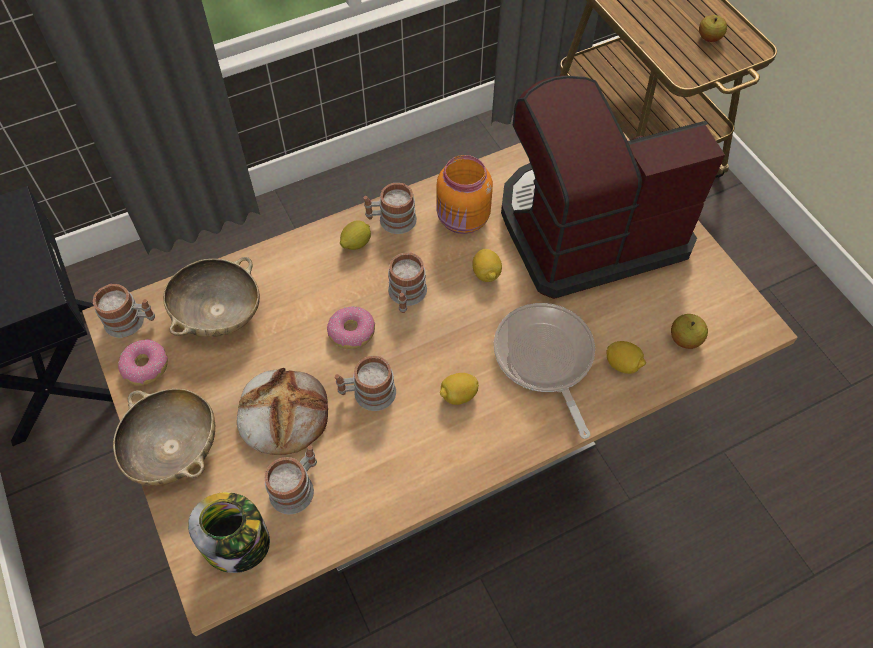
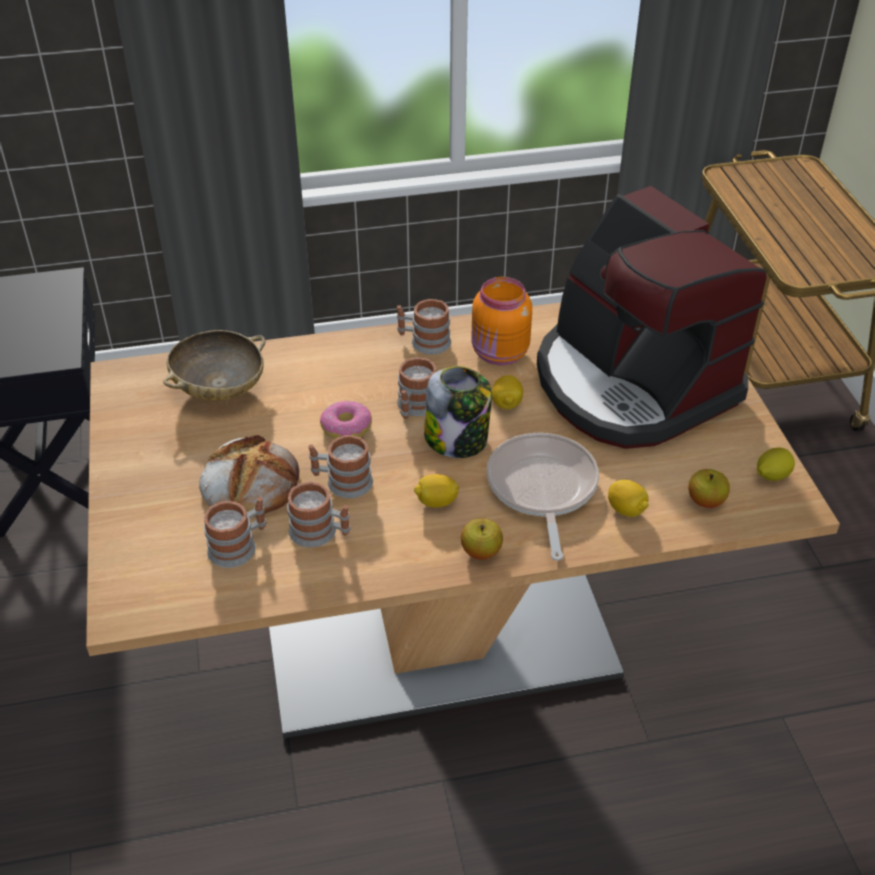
camera: 15 degrees right, 15 degrees down
mug [93,284,155,338] -> mug moved to [287,481,350,548]
beige bowl [113,389,215,486] -> none
donut [118,339,168,386] -> none
jar [188,492,270,573] -> jar moved to [424,366,492,458]
lemon [340,220,371,250] -> lemon moved to [757,447,795,481]
coffee machine [501,75,725,299] -> coffee machine turned 120 degrees counterclockwise [537,186,767,449]
apple [699,15,727,42] -> apple moved to [461,518,503,560]

